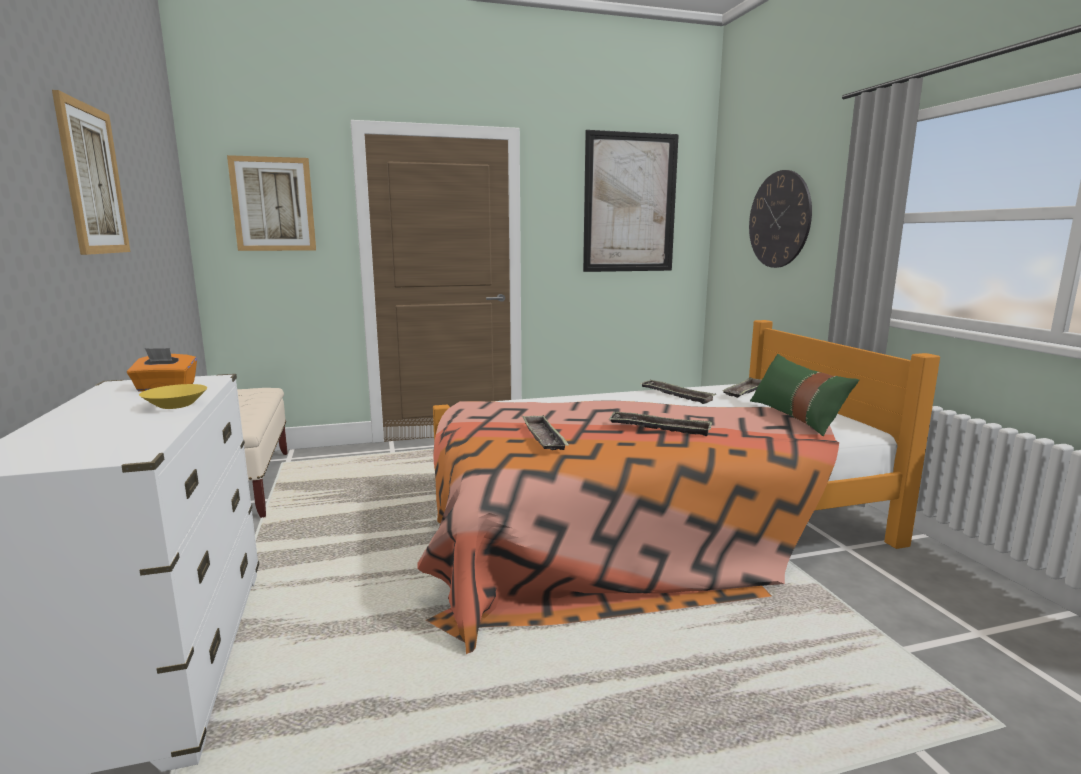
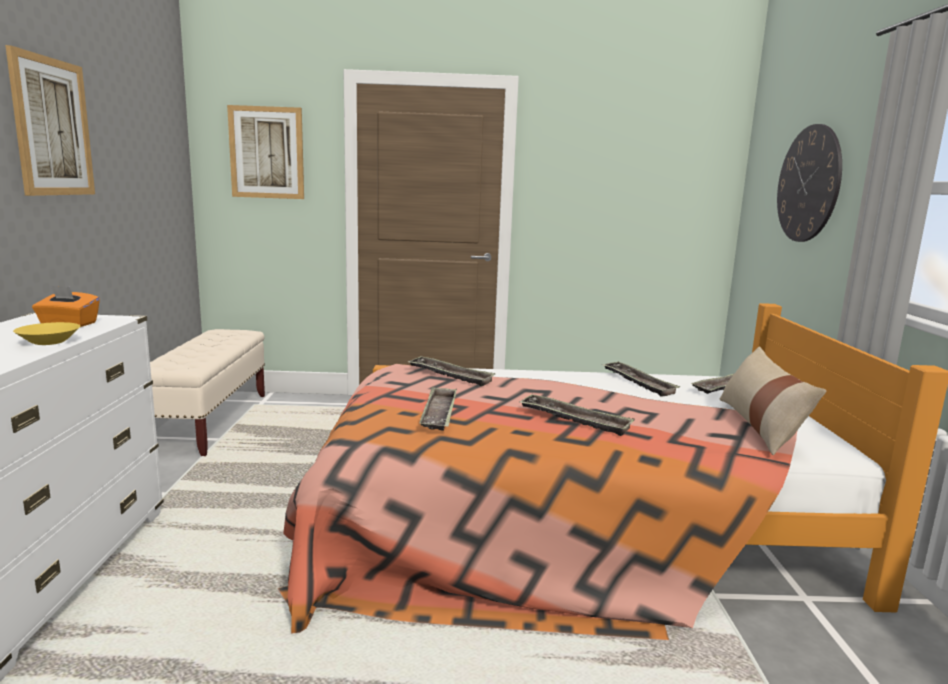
camera: 15 degrees right, 0 degrees up
picture [583,130,679,272] -> none
green pillow [750,354,859,436] -> beige pillow [719,347,827,455]
none -> tray [408,356,496,386]

